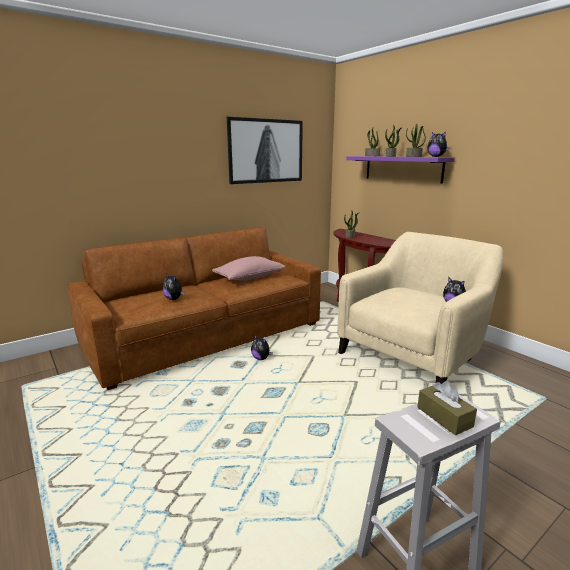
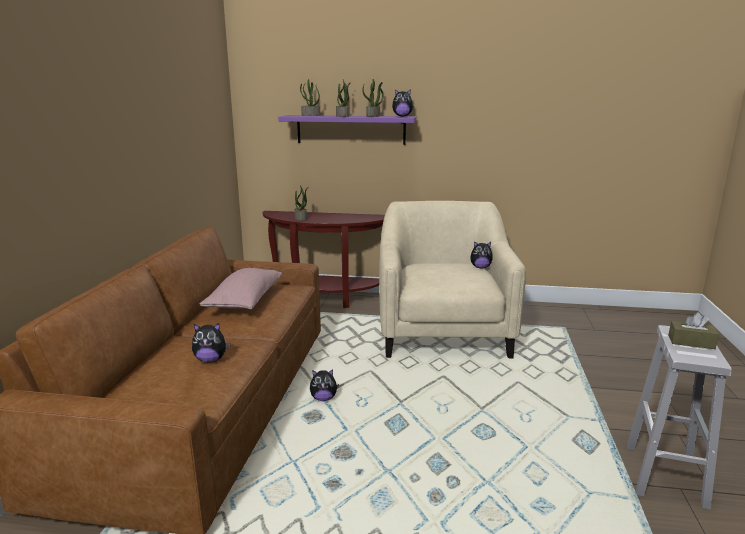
camera: 45 degrees left, 0 degrees up
picture [227,117,303,184] -> none

